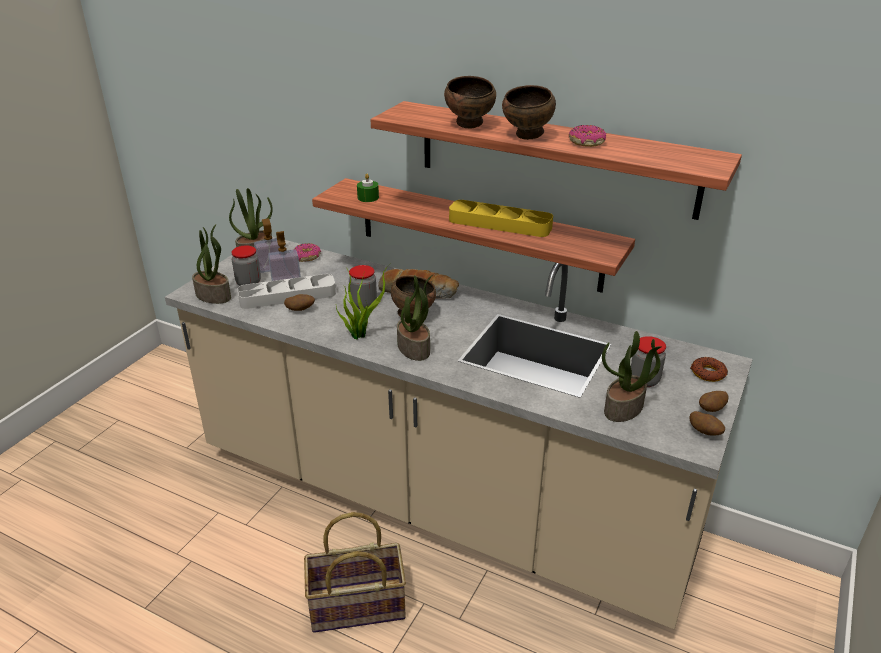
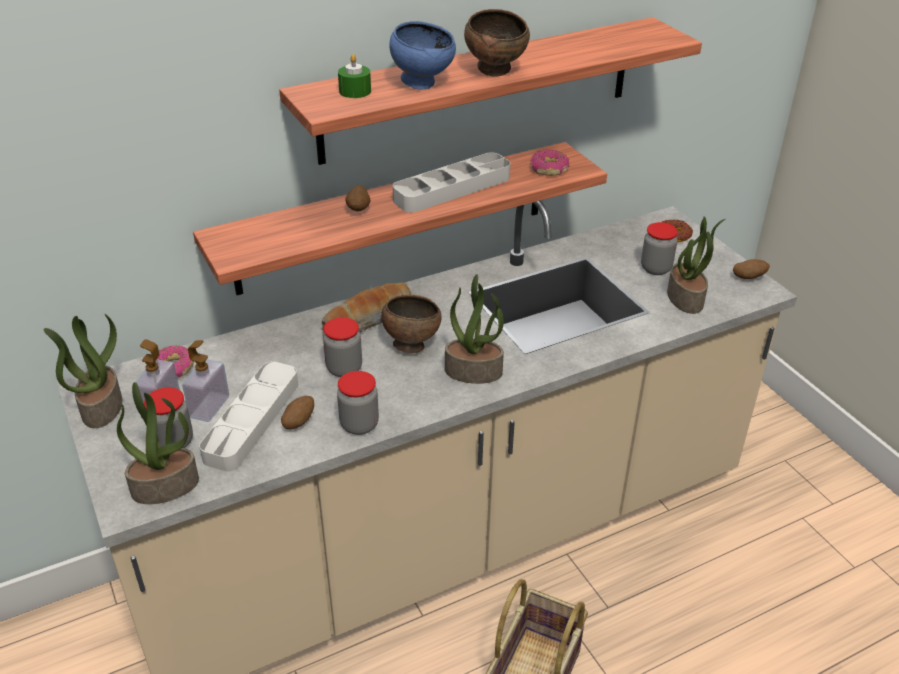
camera: 55 degrees left, 5 degrees up
potted plant [336,263,391,339] -> none
green candle [357,174,379,202] -> green candle moved to [338,54,371,98]
brown bowl [444,76,496,128] -> blue bowl [389,21,456,90]
yellow tray [449,200,553,237] -> grey tray [393,152,510,213]
donut [569,125,606,147] -> donut moved to [531,150,569,176]
potato [699,391,729,412] -> potato moved to [345,185,371,211]
none -> jar [337,371,379,435]

